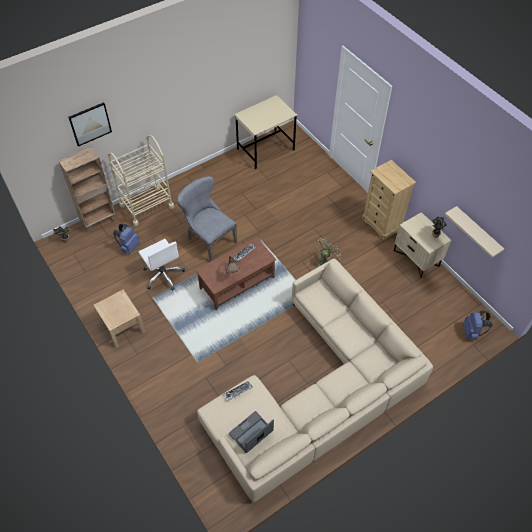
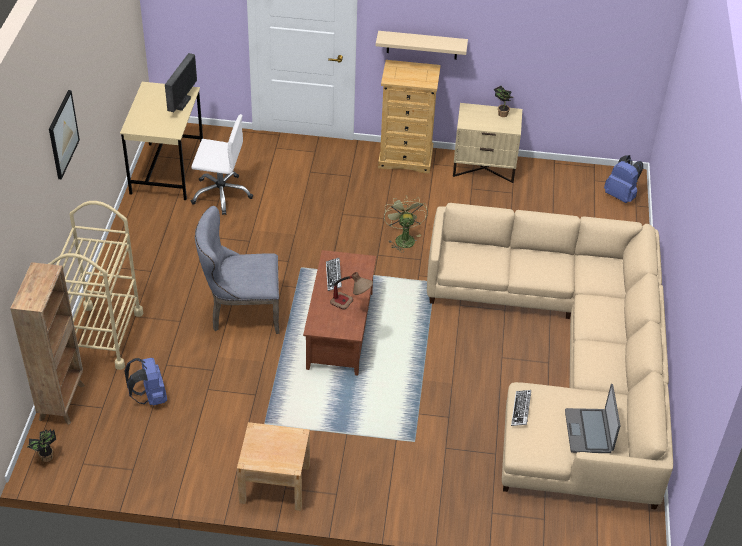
camera: 50 degrees left, 10 degrees down
picture [68,102,112,147] -> picture moved to [49,90,80,179]
white office chair [139,239,185,290] -> white office chair moved to [191,114,253,215]
beige shelf [445,206,504,258] -> beige shelf moved to [376,31,468,60]
none -> monitor [165,53,197,112]

